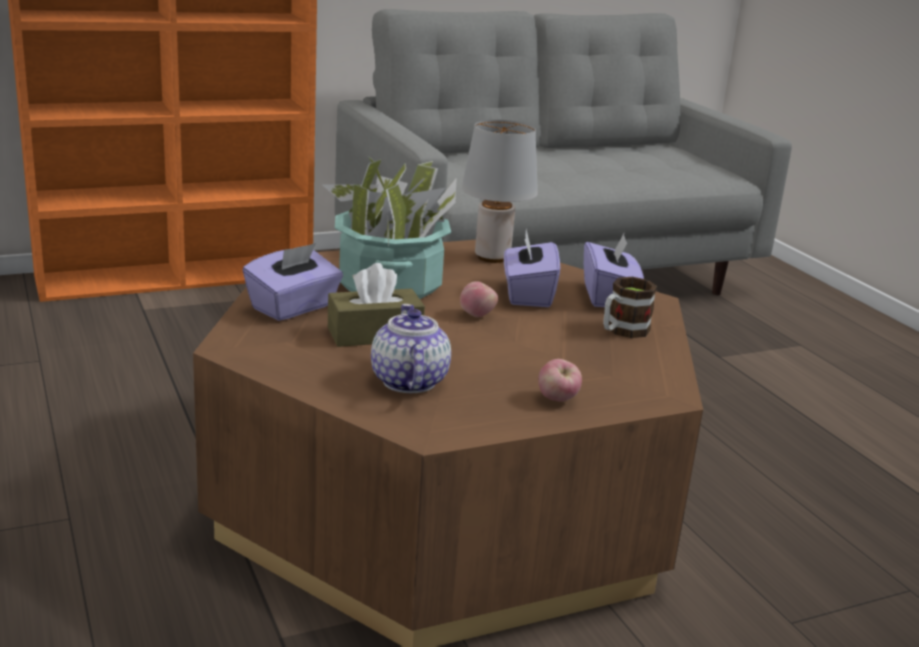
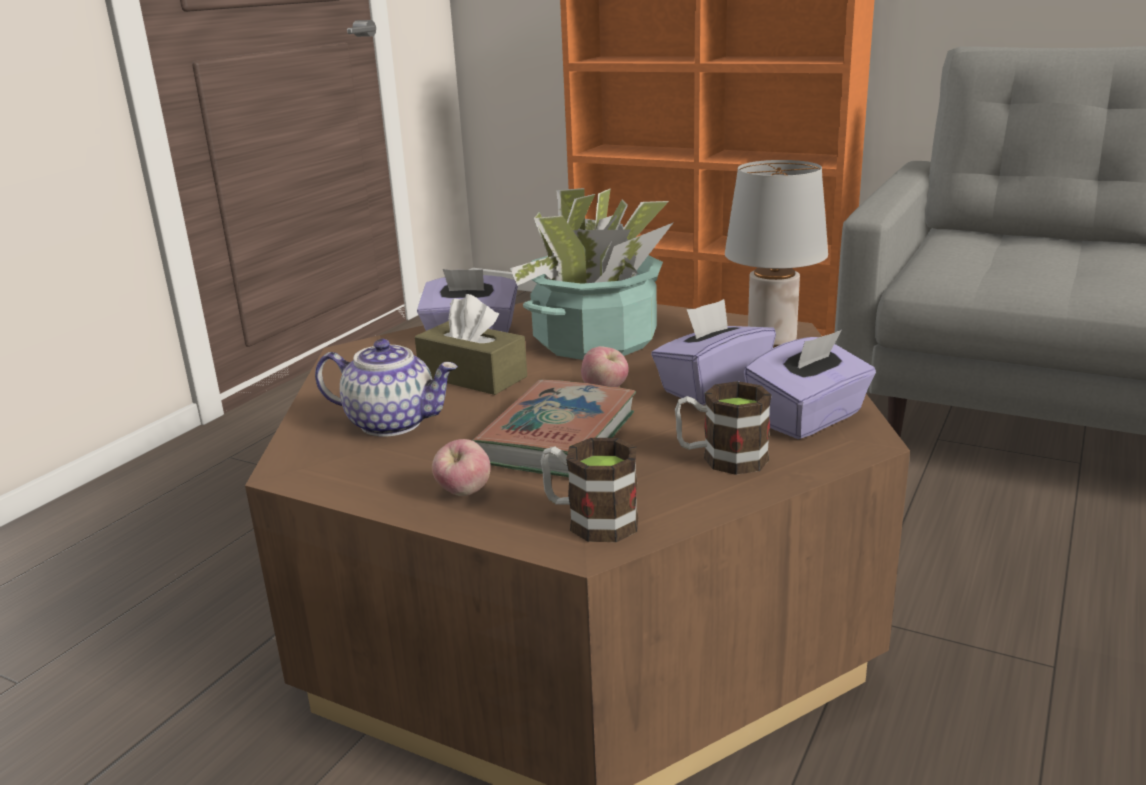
camera: 55 degrees right, 0 degrees up
teapot [371,304,451,393] -> teapot turned 60 degrees clockwise [315,339,458,437]
none -> book [472,379,636,477]
none -> mug [541,438,638,542]

